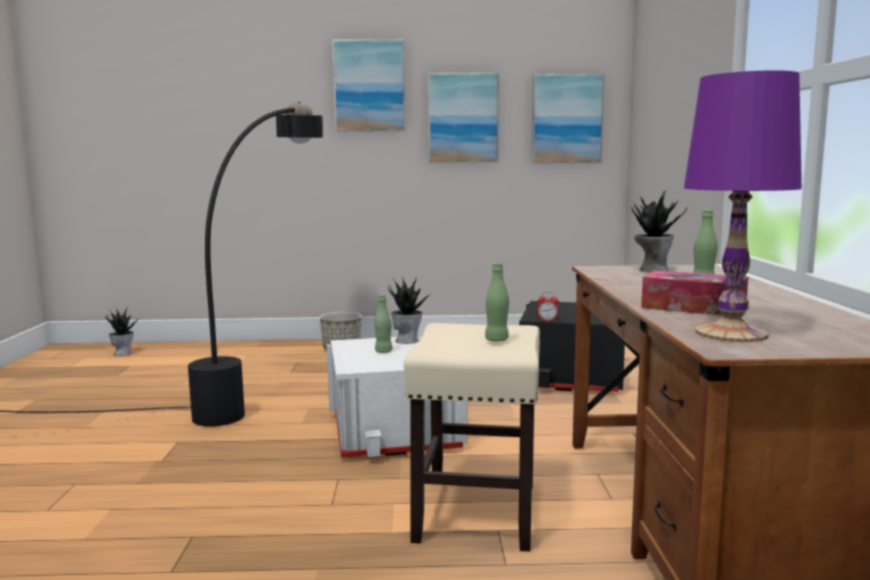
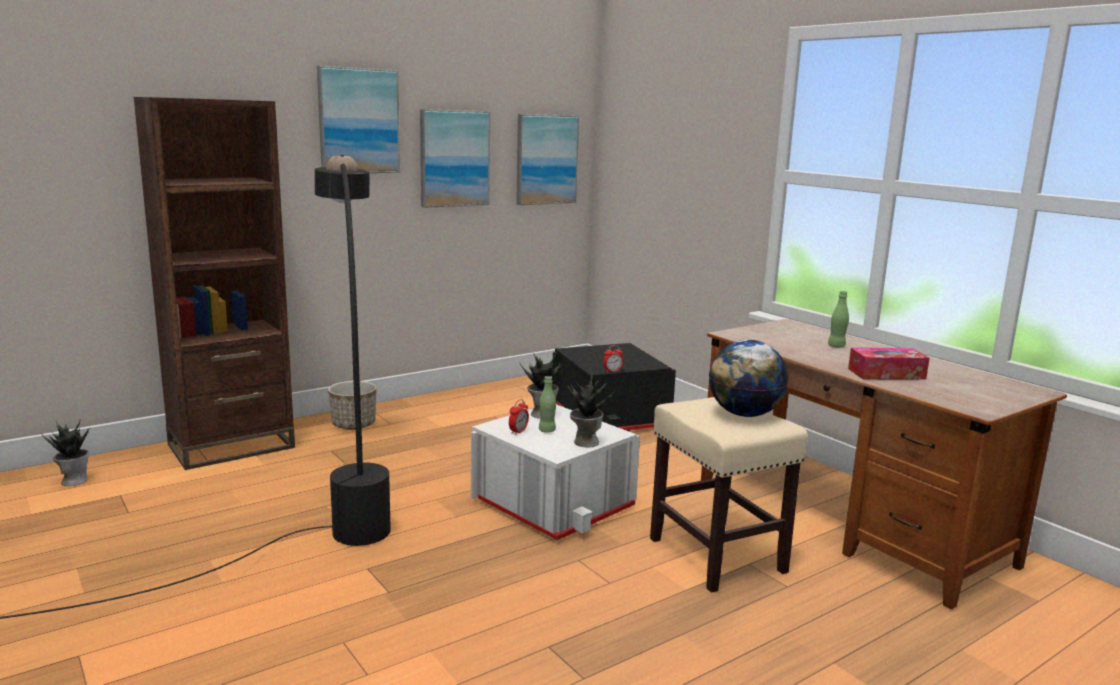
camera: 35 degrees left, 5 degrees up
green bottle [485,263,509,342] -> globe [709,340,788,417]
potted plant [631,190,687,272] -> potted plant moved to [567,372,615,447]
purple table lamp [684,70,802,342] -> none
none -> brown bookcase [134,97,295,470]
none -> alarm clock [509,399,529,435]

